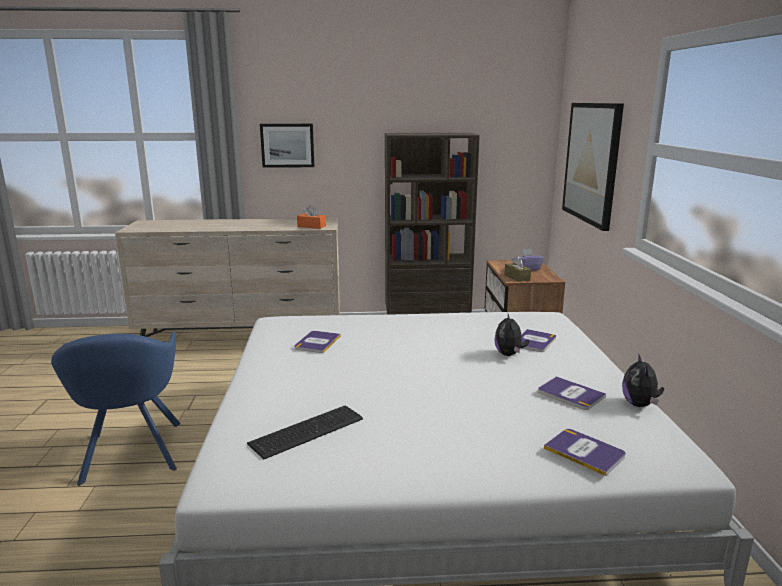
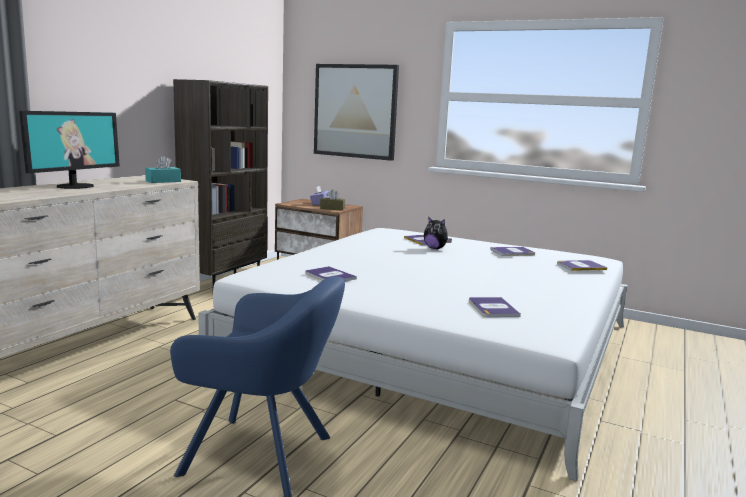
camera: 60 degrees left, 5 degrees down
keyboard [247,405,363,459] -> book [469,297,521,317]
picture [260,124,314,168] -> none
orange tissue box [297,205,326,229] -> turquoise tissue box [145,156,181,183]
plush toy [622,353,664,407] -> none
none -> monitor [19,111,120,189]

